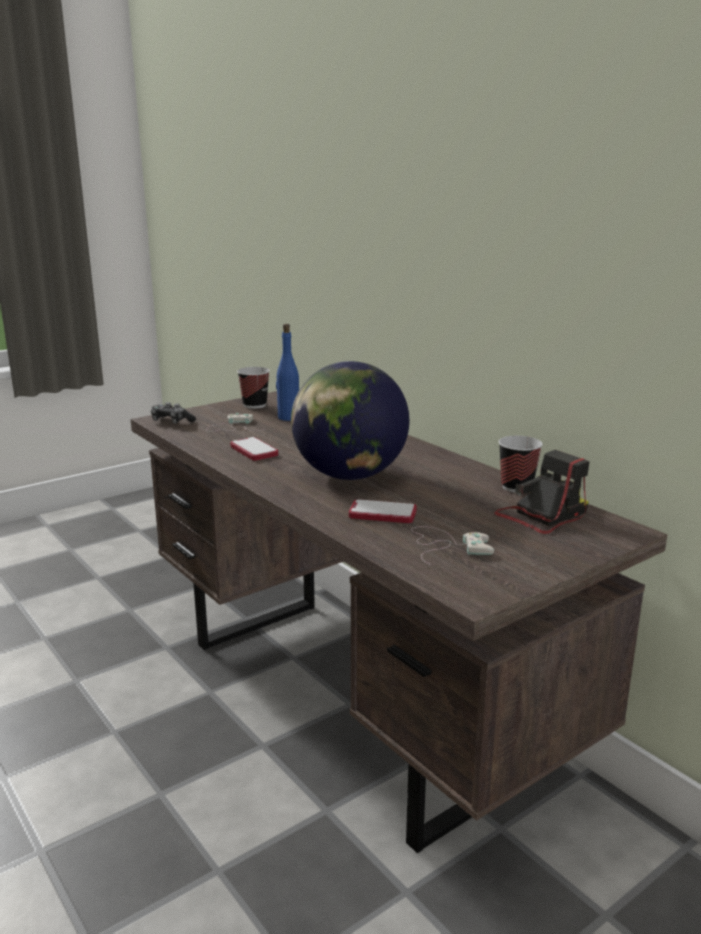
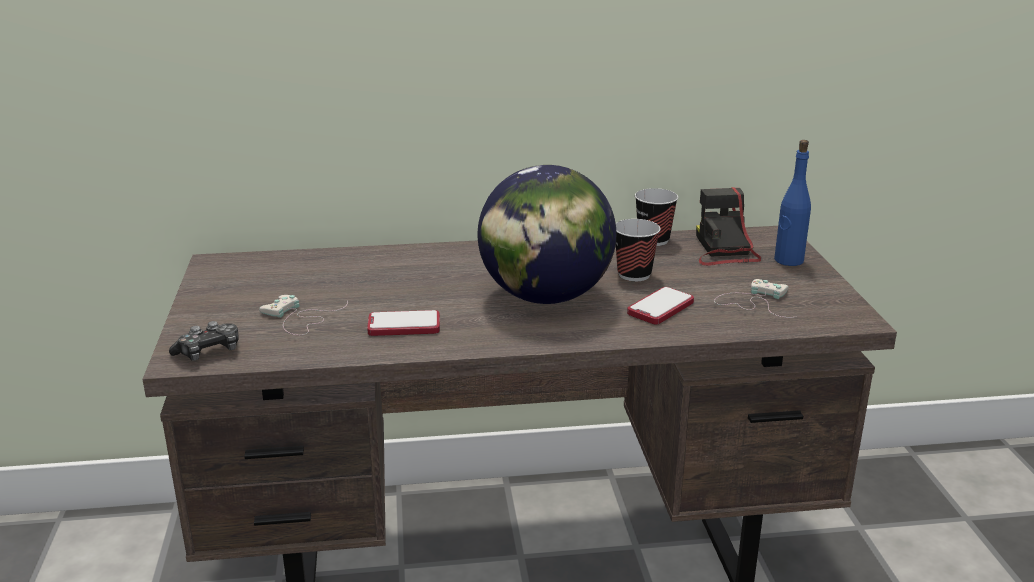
camera: 60 degrees left, 5 degrees up
cup [237,367,270,409] -> cup moved to [616,219,660,281]
blue bottle [276,324,299,421] -> blue bottle moved to [774,140,811,266]

